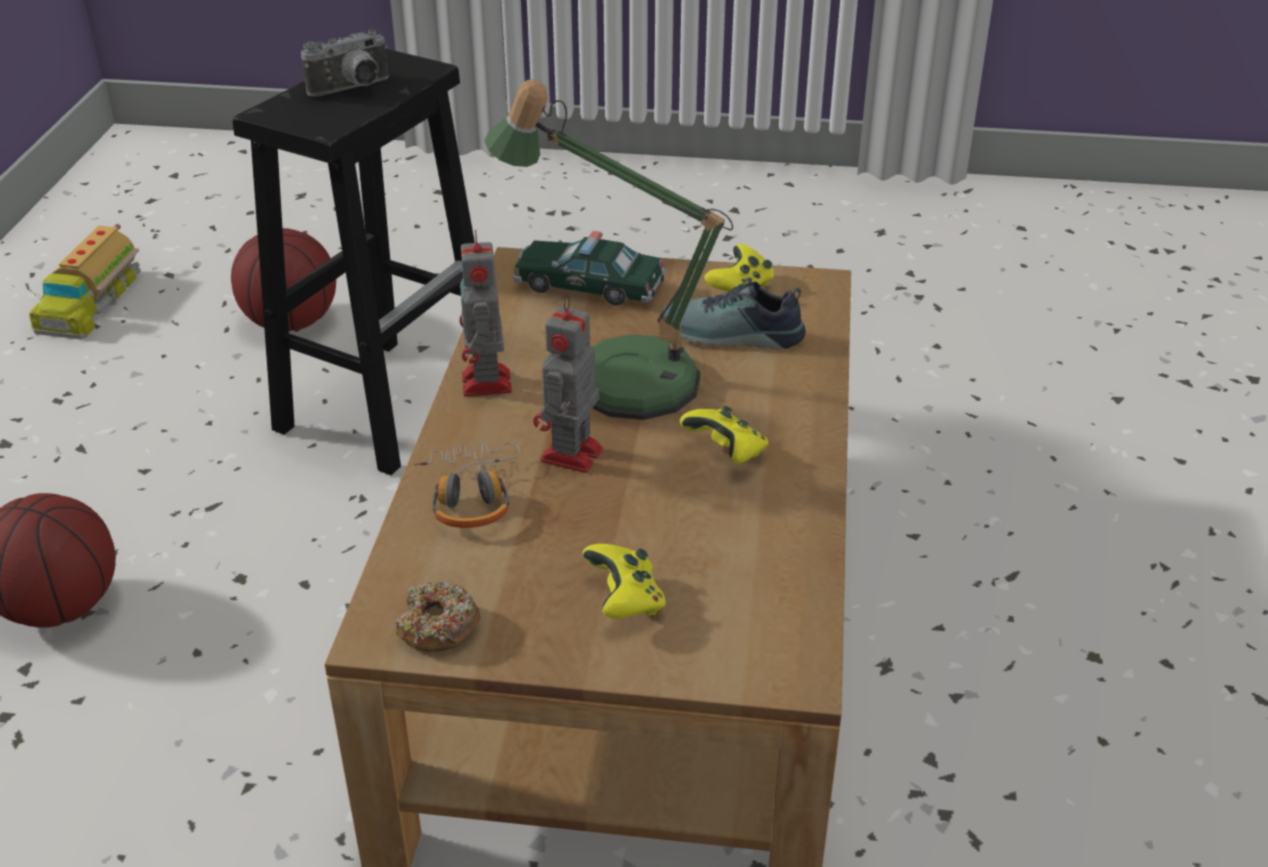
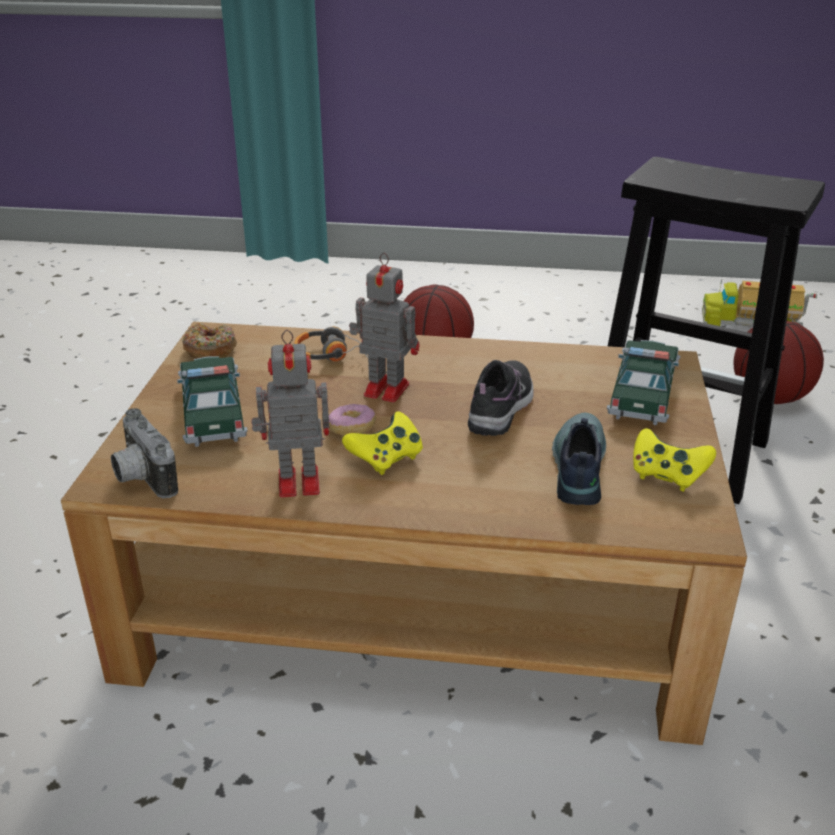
camera: 90 degrees right, 5 degrees down
camera [301,29,389,97] -> camera moved to [111,408,178,498]
toy robot [459,229,512,397] -> toy robot moved to [251,330,330,498]
table lamp [484,79,733,420] -> shoe [468,360,534,436]
yellow game controller [582,544,666,619] -> toy car [177,356,248,447]
none -> donut [329,404,376,436]

